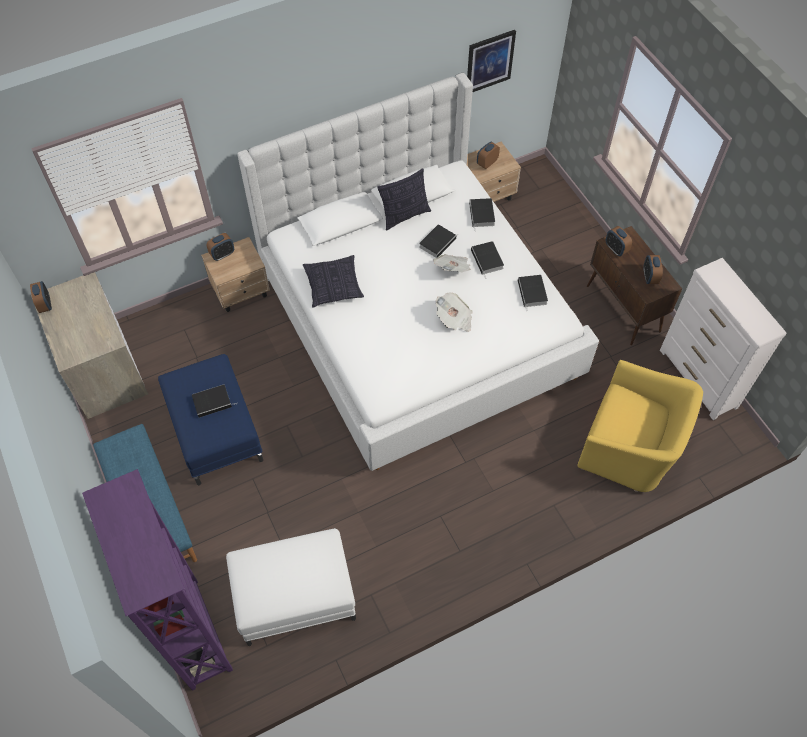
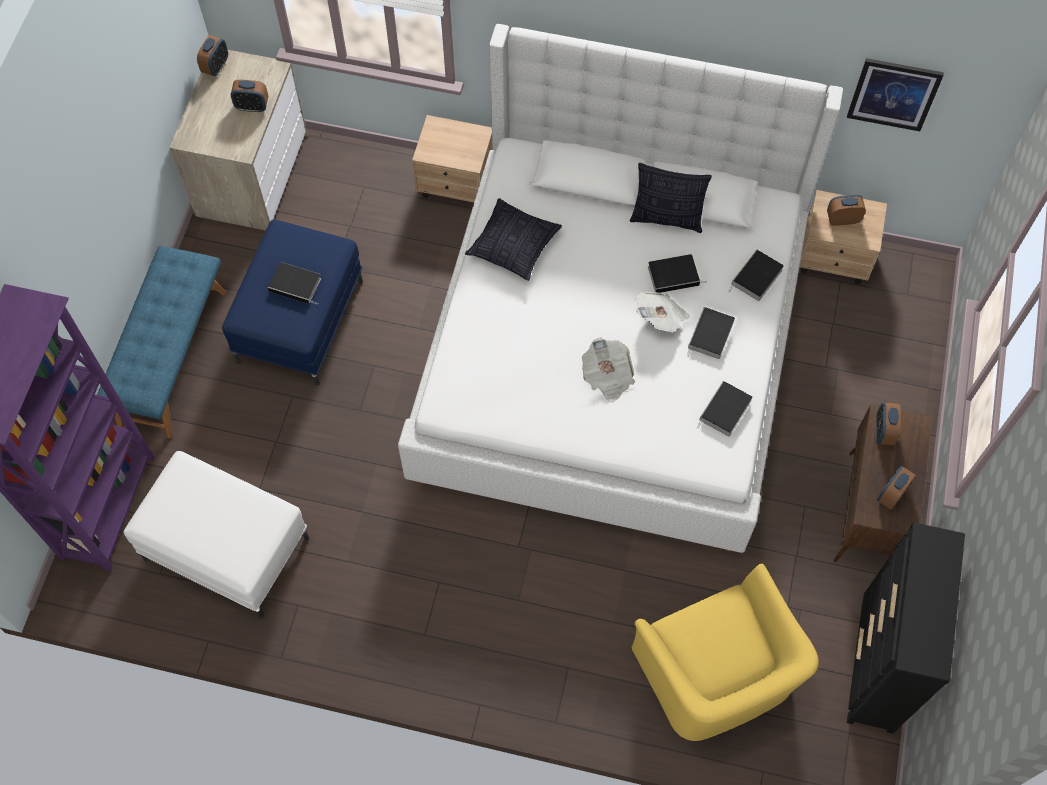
camera: 40 degrees right, 5 degrees up
alarm clock [207,233,234,261] -> alarm clock moved to [231,80,268,112]
white dresser [660,258,787,420] -> black dresser [847,522,965,734]

